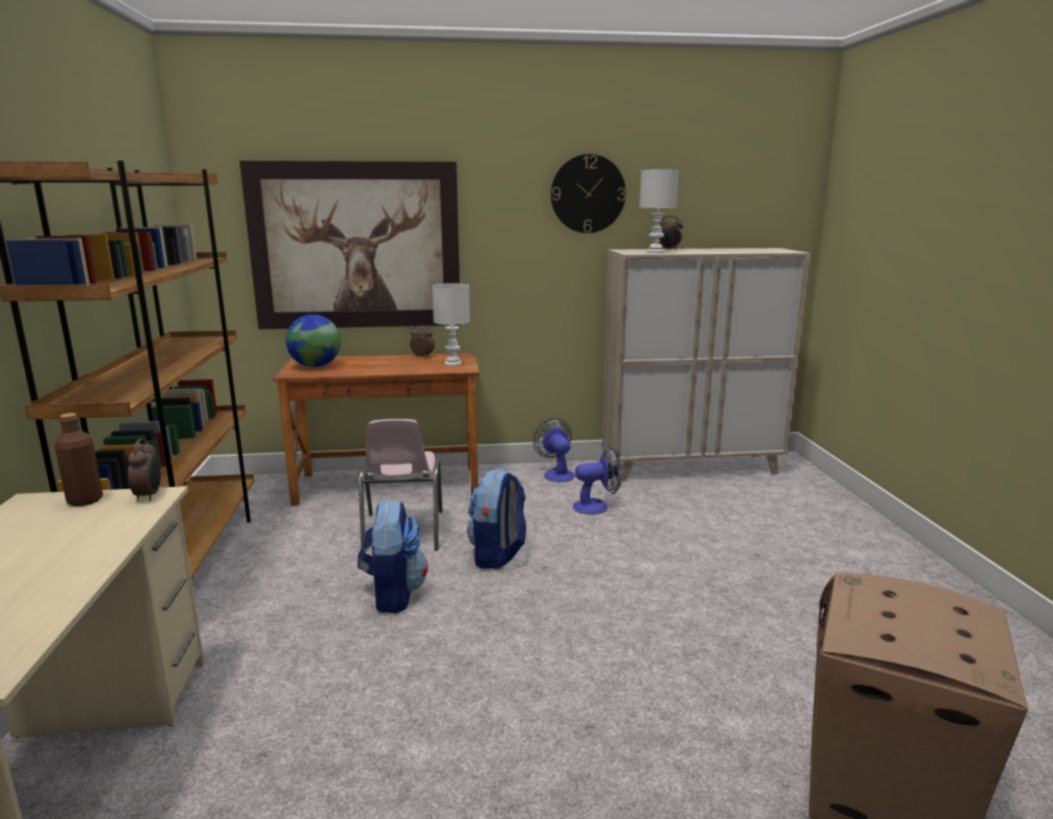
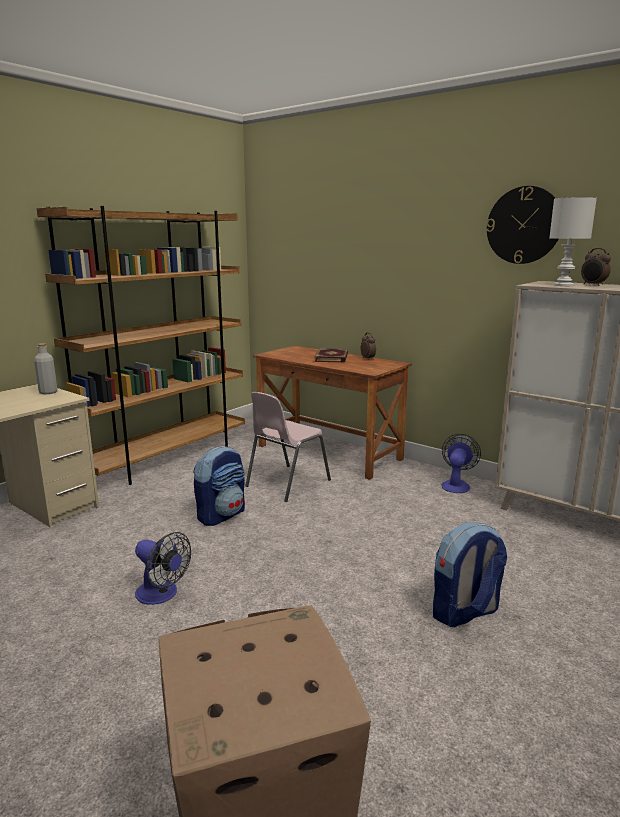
camera: 45 degrees right, 0 degrees up
brown bottle [54,413,103,506] -> grey bottle [34,343,57,394]
alarm clock [128,439,161,501] -> none
picture [240,161,461,329] -> none
globe [286,314,341,367] -> none
white table lamp [432,283,470,366] -> none
backpack [467,468,526,569] -> backpack moved to [433,522,507,627]
fan [573,447,622,514] -> fan moved to [135,532,191,605]
none -> book [314,348,348,363]

